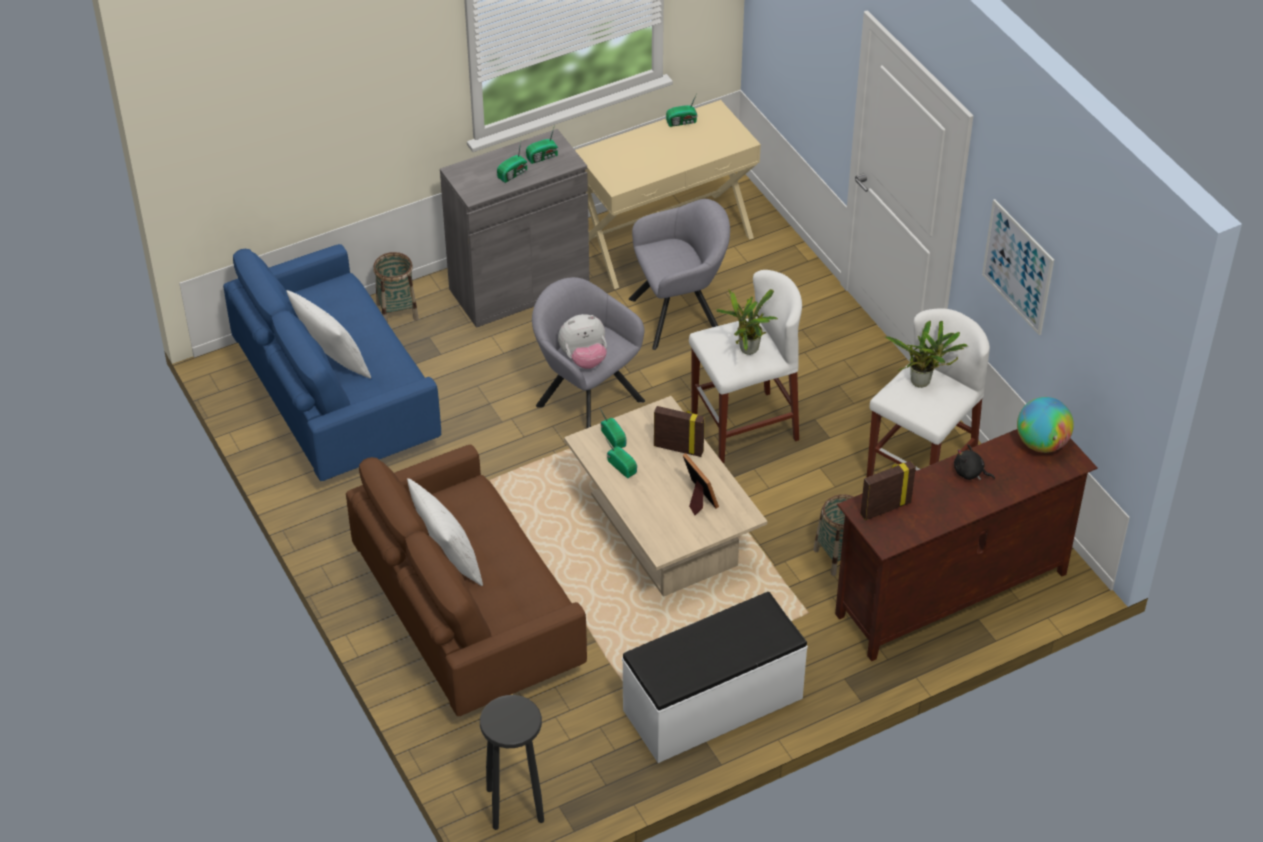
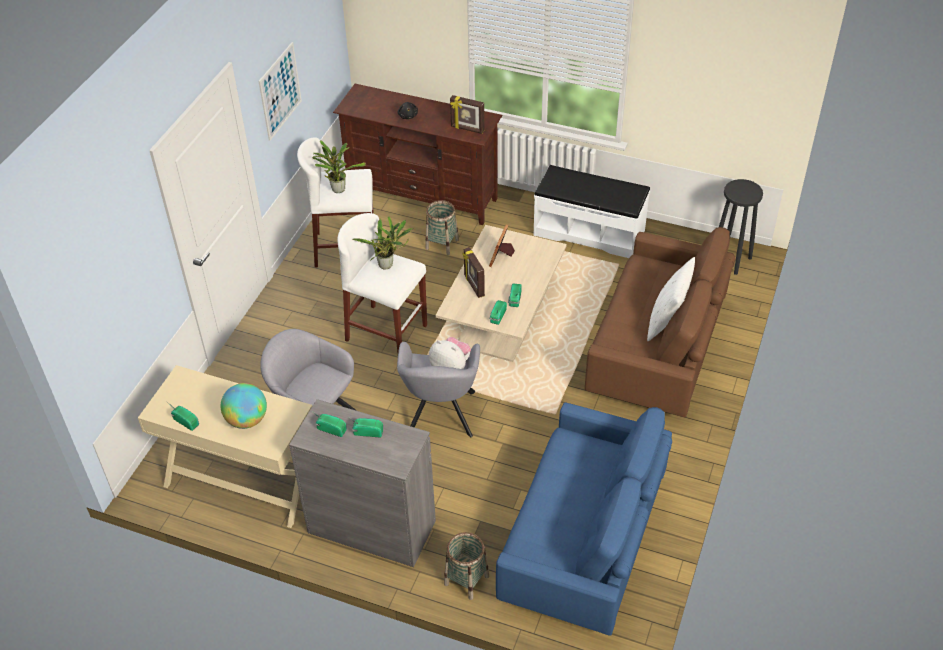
camera: 130 degrees left, 0 degrees up
white pillow [286,290,371,379] -> none
globe [1017,397,1074,453] -> globe moved to [221,383,267,429]

